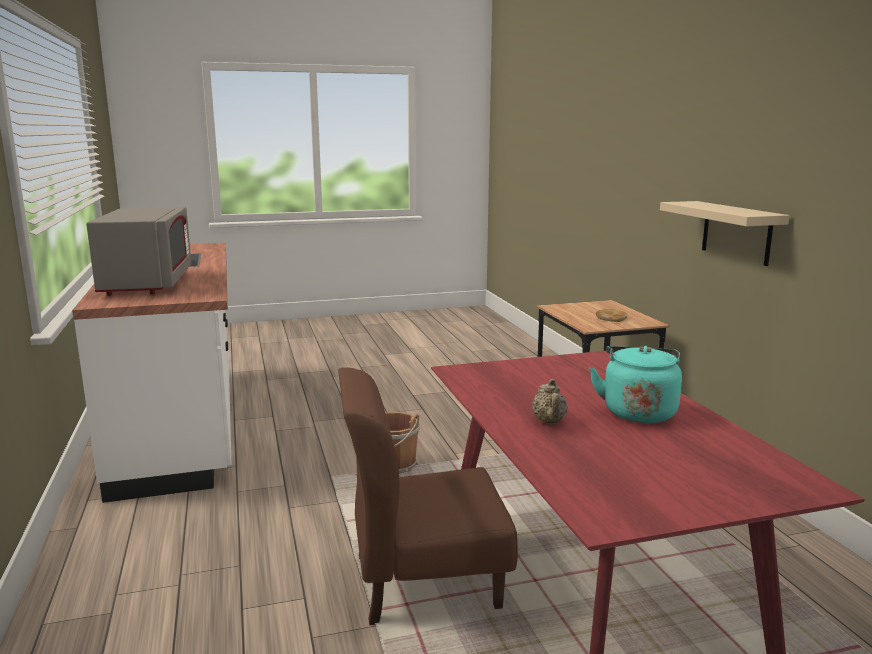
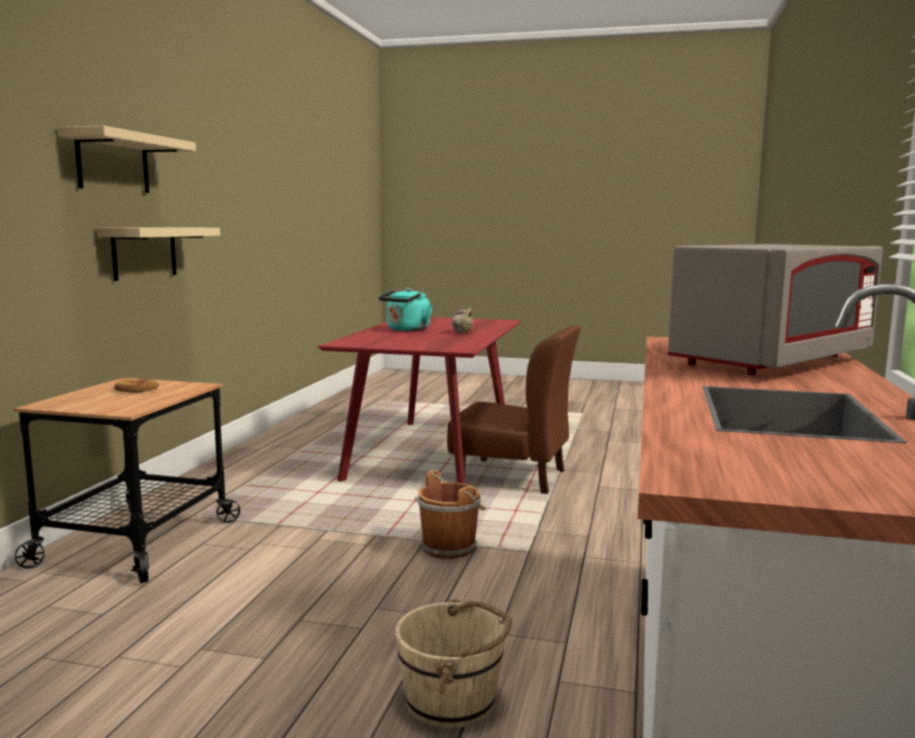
camera: 150 degrees left, 5 degrees down
grey microwave [86,207,191,296] -> grey microwave turned 150 degrees counterclockwise [668,244,883,375]
none -> beige shelf [58,126,196,193]
none -> beige bucket [395,599,512,729]

